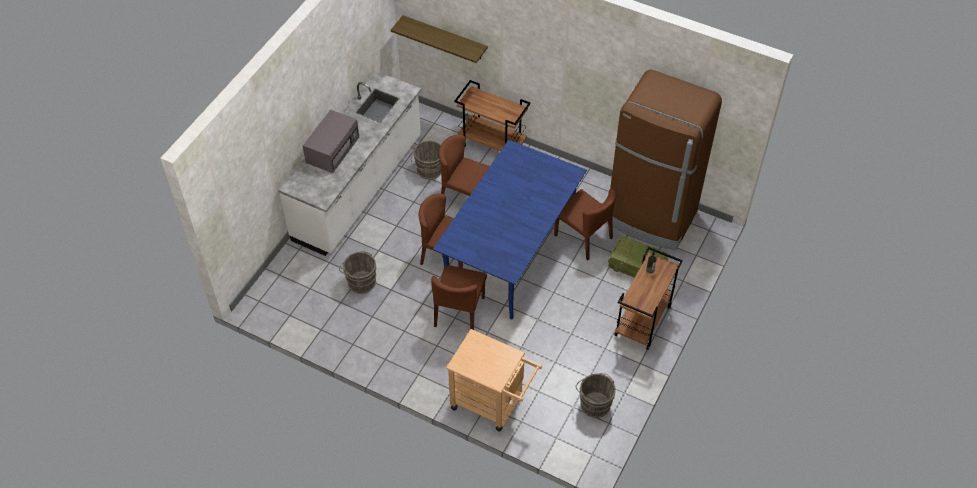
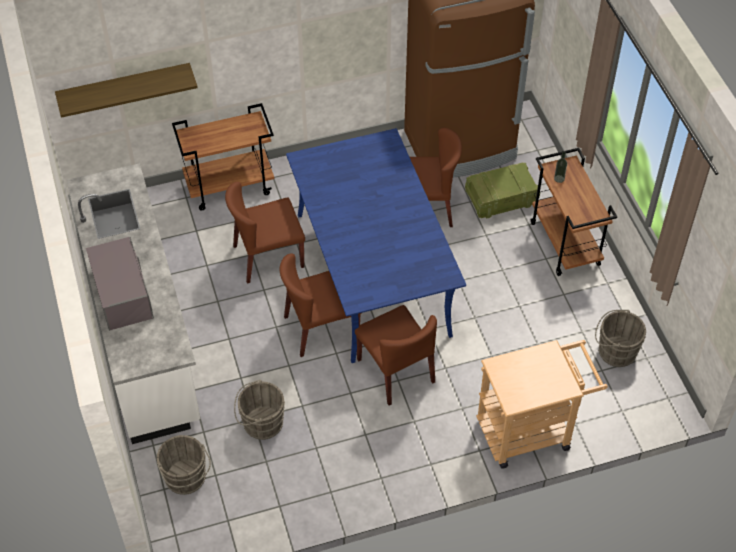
camera: 45 degrees left, 0 degrees up
grey bucket [411,140,441,180] -> grey bucket moved to [157,435,211,495]

